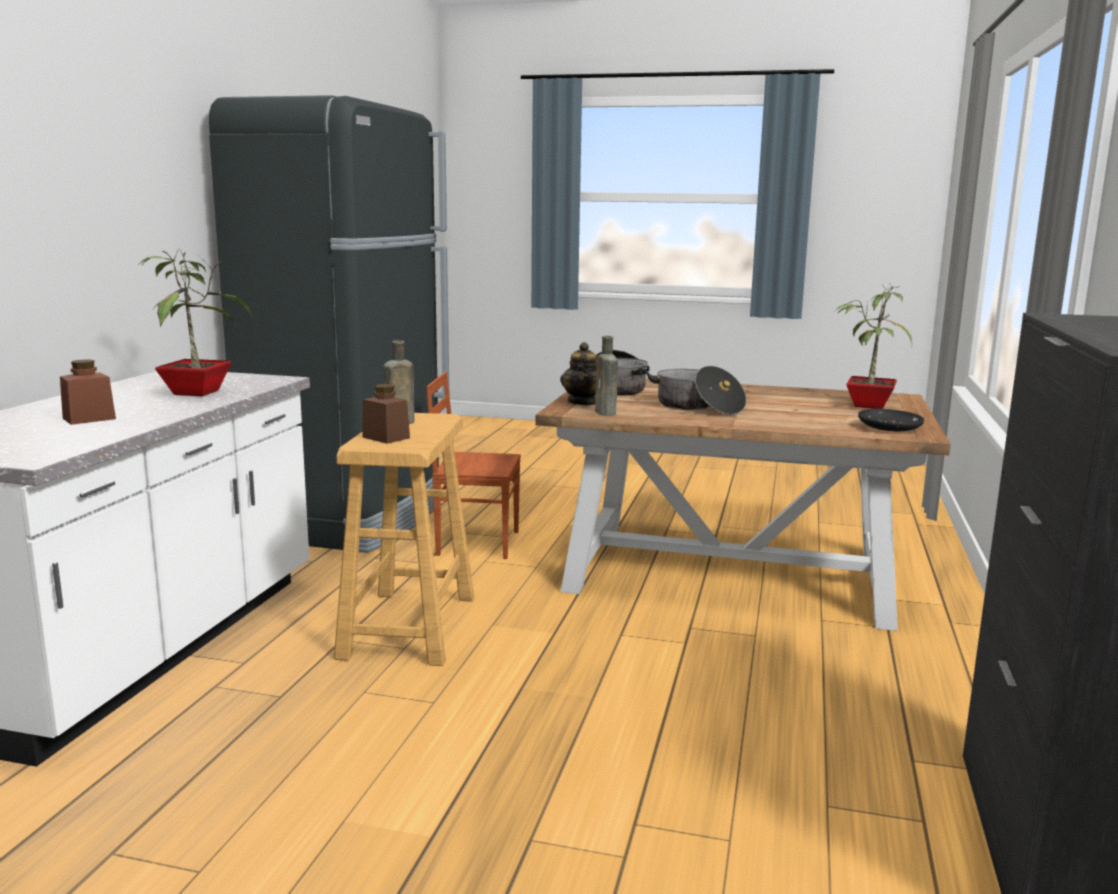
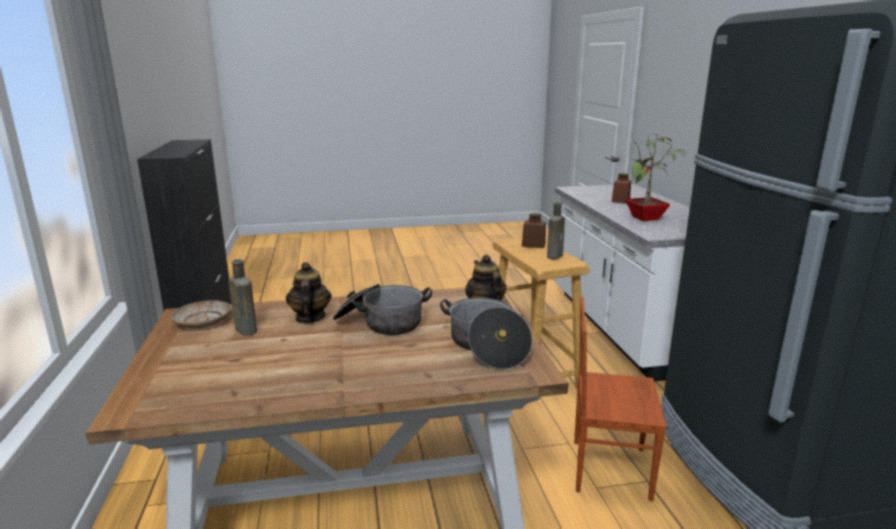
camera: 155 degrees right, 5 degrees up
brown chair [426,372,521,559] -> brown chair turned 150 degrees counterclockwise [574,297,667,501]
brown bottle [595,336,618,416] -> brown bottle moved to [229,259,257,336]
potted plant [835,285,912,409] -> none
black plate [858,409,924,431] -> beige plate [171,300,231,328]
none -> teapot [286,262,332,323]

